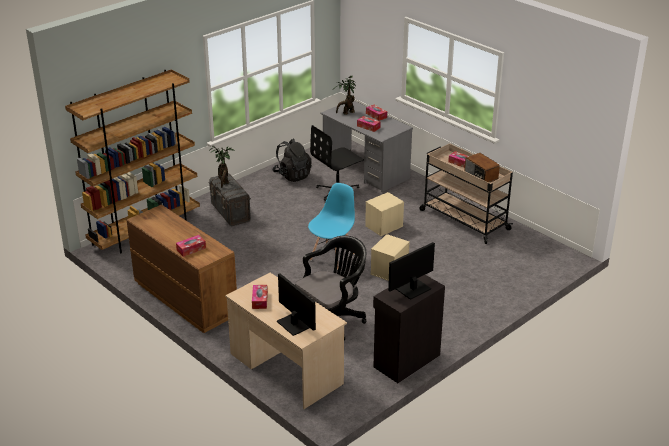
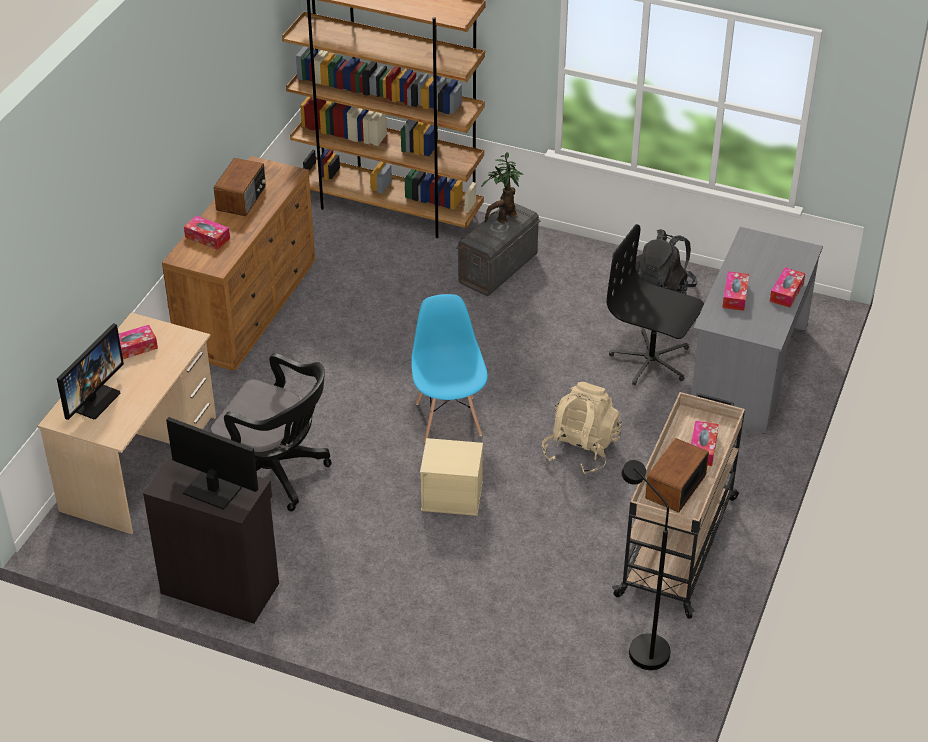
camera: 65 degrees right, 10 degrees up
blue chair [308,183,355,270] -> blue chair turned 105 degrees counterclockwise [411,294,488,443]
potted plant [333,75,356,115] -> none
beige storage box [365,192,404,236] -> beige backpack [542,382,622,474]
none -> radio [214,158,266,216]
none -> black floor lamp [622,460,671,670]

